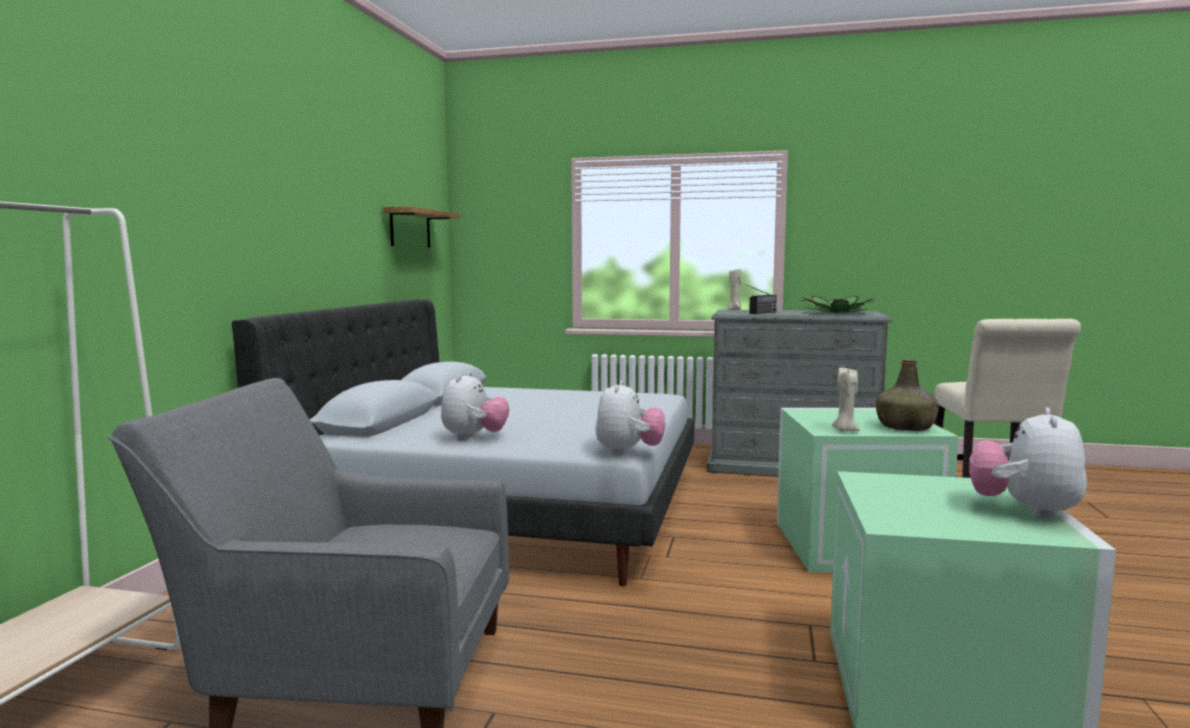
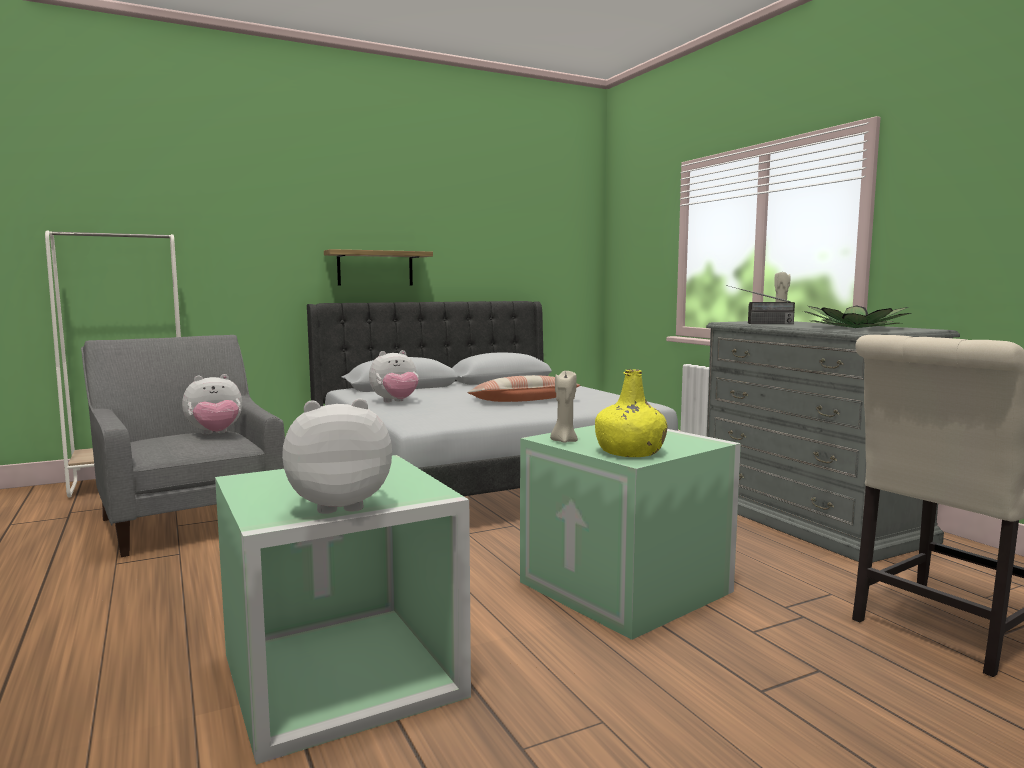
camera: 50 degrees right, 0 degrees up
shelf [383,206,460,248] -> shelf moved to [324,249,433,286]
plush toy [595,380,666,455] -> plush toy moved to [182,374,242,434]
green bottle [876,359,939,431] -> yellow bottle [595,369,668,457]
none -> pillow [467,375,581,402]

